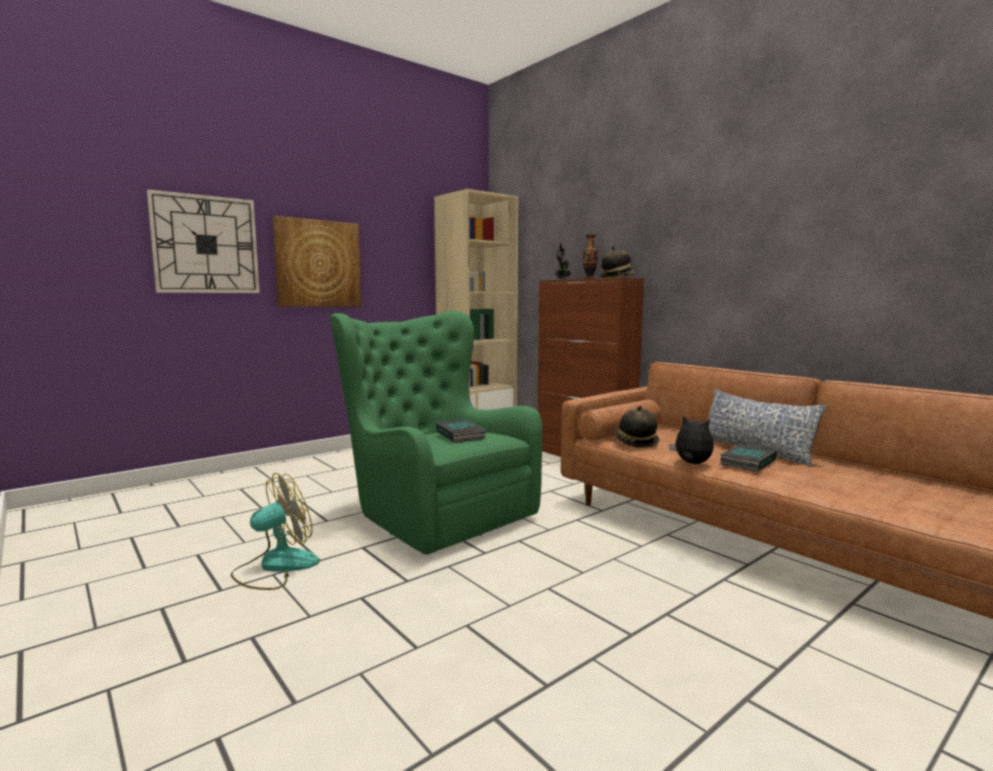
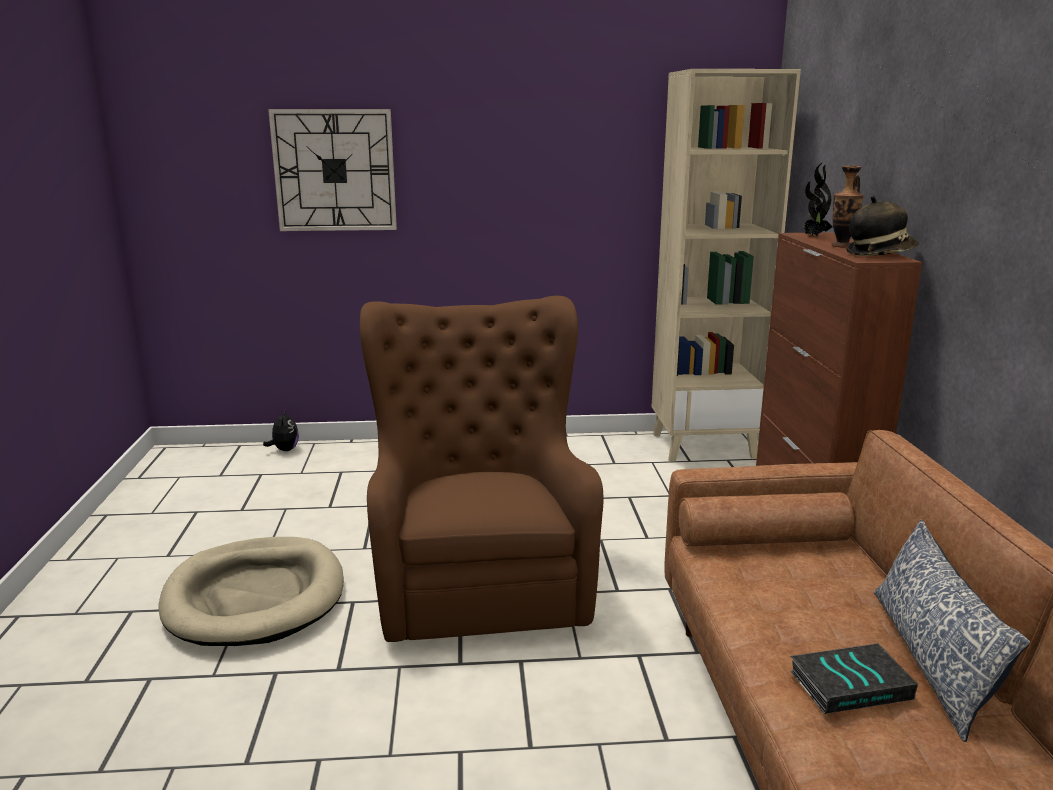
camera: 35 degrees right, 10 degrees up
fan [231,473,320,590] -> beige dog bed [159,537,344,646]
picture [273,216,361,307] -> none
green armchair [330,311,542,555] -> brown armchair [360,296,603,642]
book [436,420,486,443] -> none
hat [615,406,660,448] -> none
plush toy [669,415,714,464] -> plush toy moved to [263,410,299,451]

